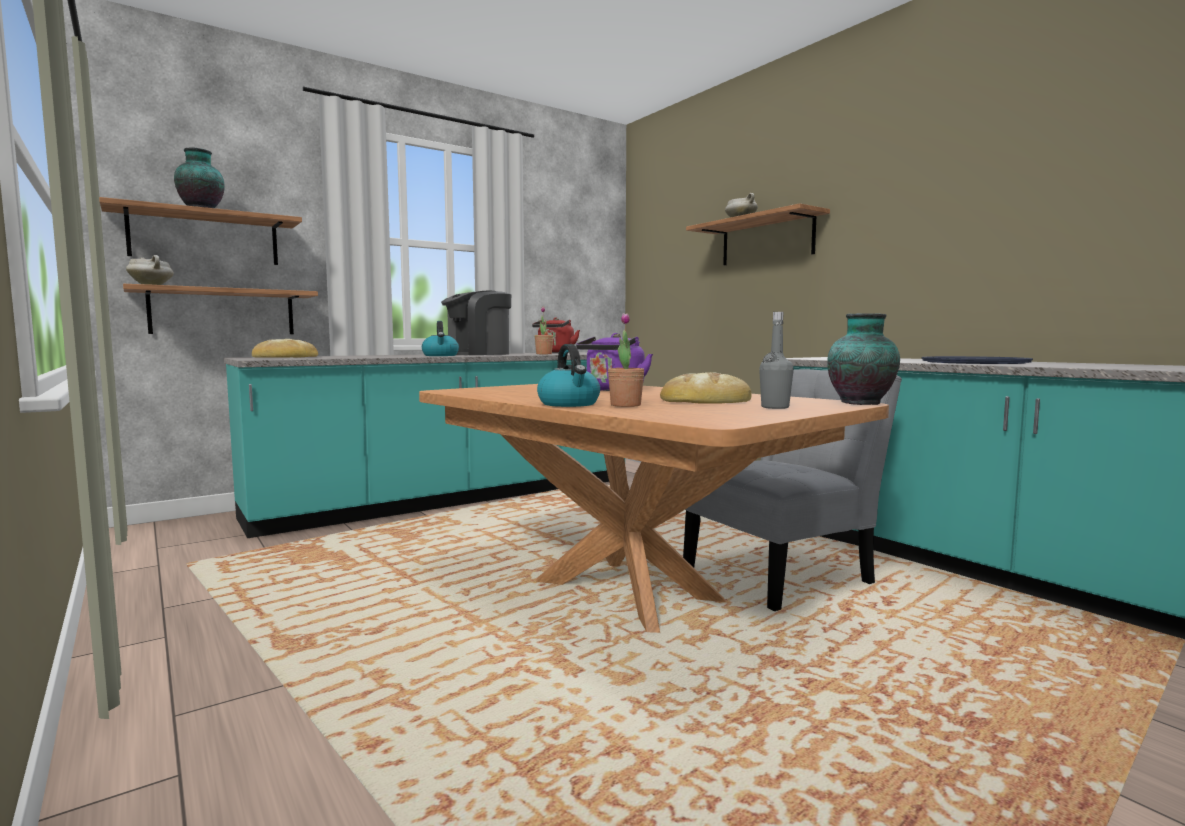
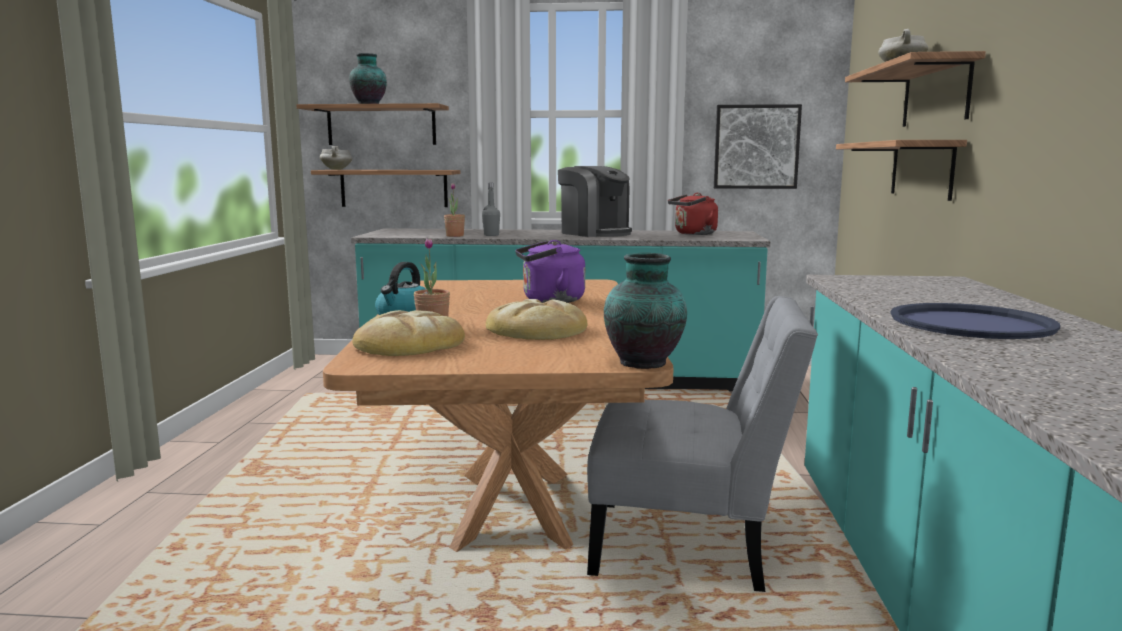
camera: 40 degrees right, 5 degrees up
bread [252,339,318,358] -> bread moved to [352,310,465,356]
kettle [422,321,459,356] -> none
coffee machine [441,291,511,355] -> coffee machine turned 135 degrees counterclockwise [558,166,632,237]
potted plant [535,307,553,354] -> potted plant moved to [444,183,465,237]
grey bottle [759,312,794,409] -> grey bottle moved to [482,183,500,236]
none -> picture [714,104,802,189]
none -> shelf [836,140,967,201]

